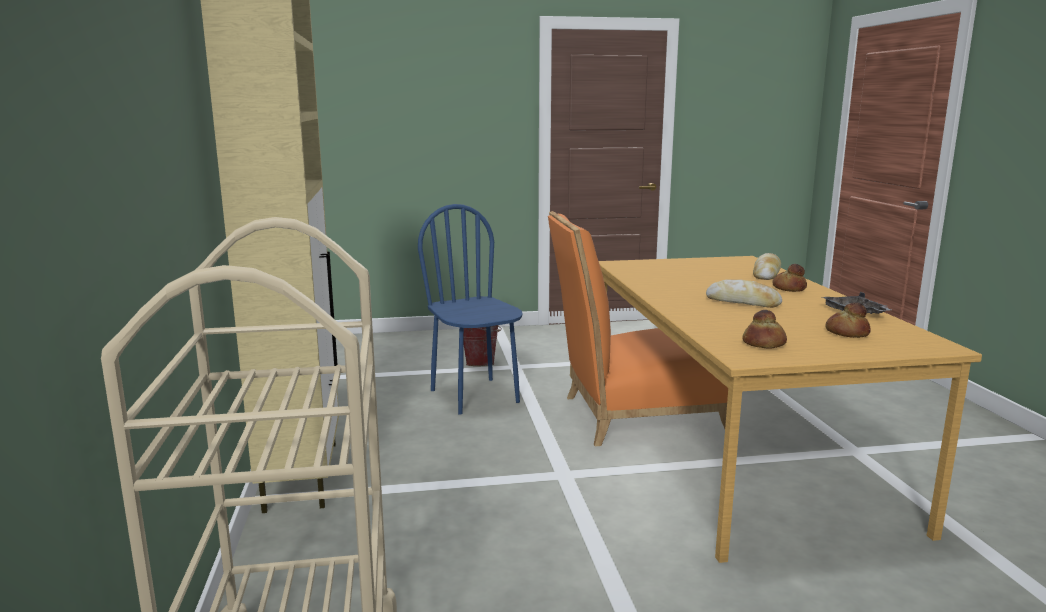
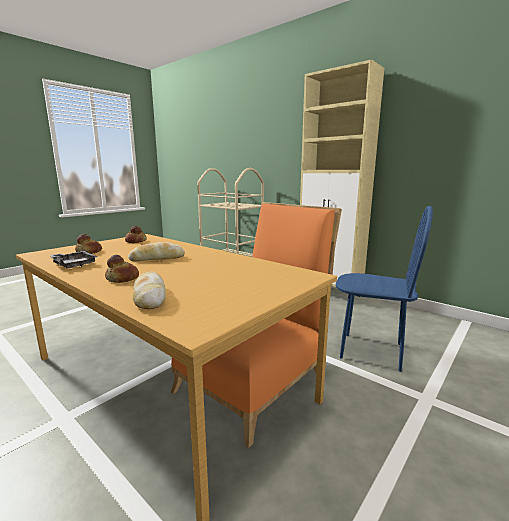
camera: 140 degrees right, 0 degrees up
bucket [464,325,502,366] -> none

